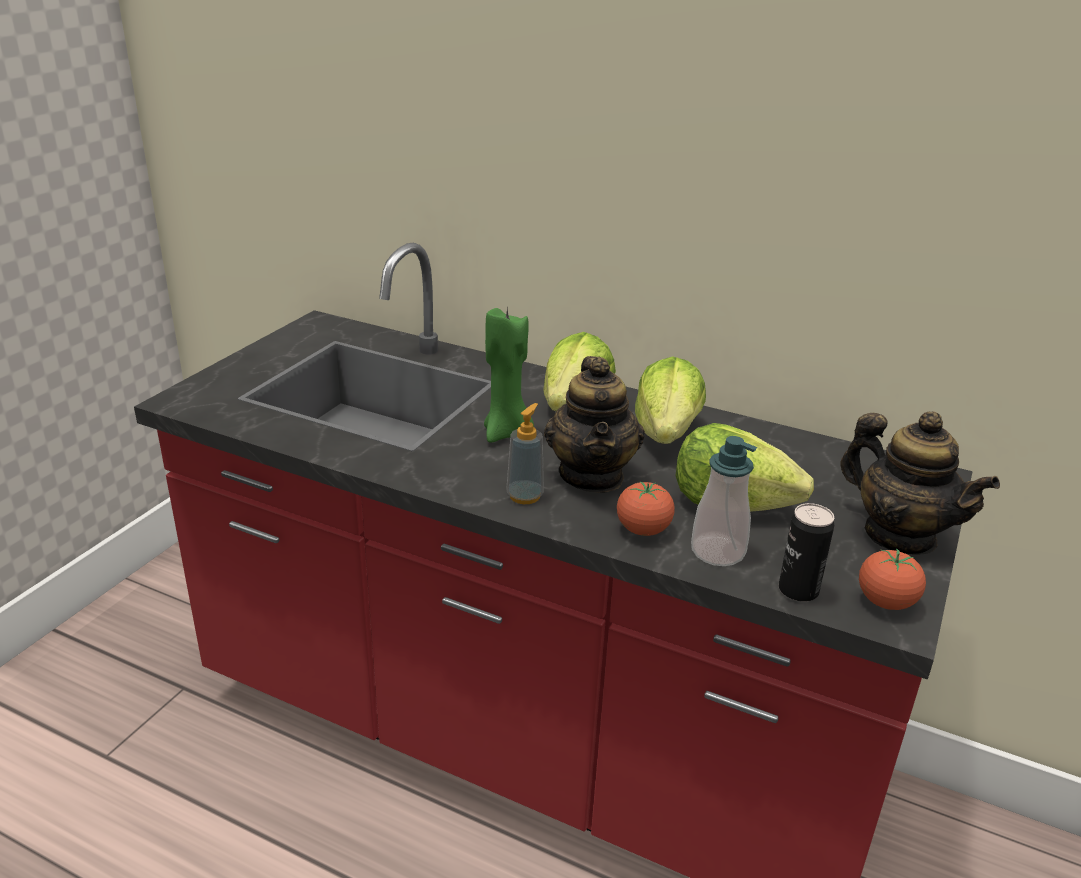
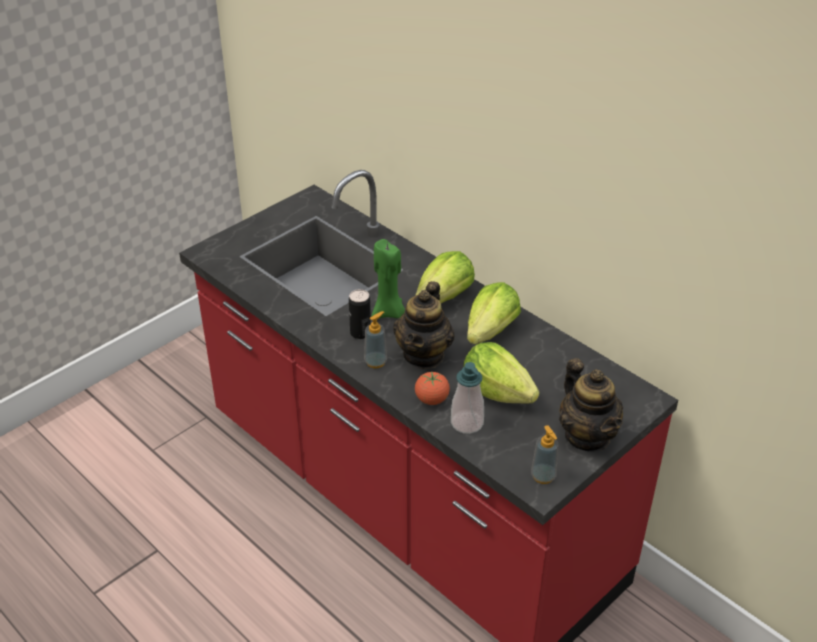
camera: 20 degrees right, 10 degrees up
can [779,503,834,602] -> can moved to [349,289,371,339]
tomato [859,548,926,610] -> soap dispenser [531,425,558,484]

